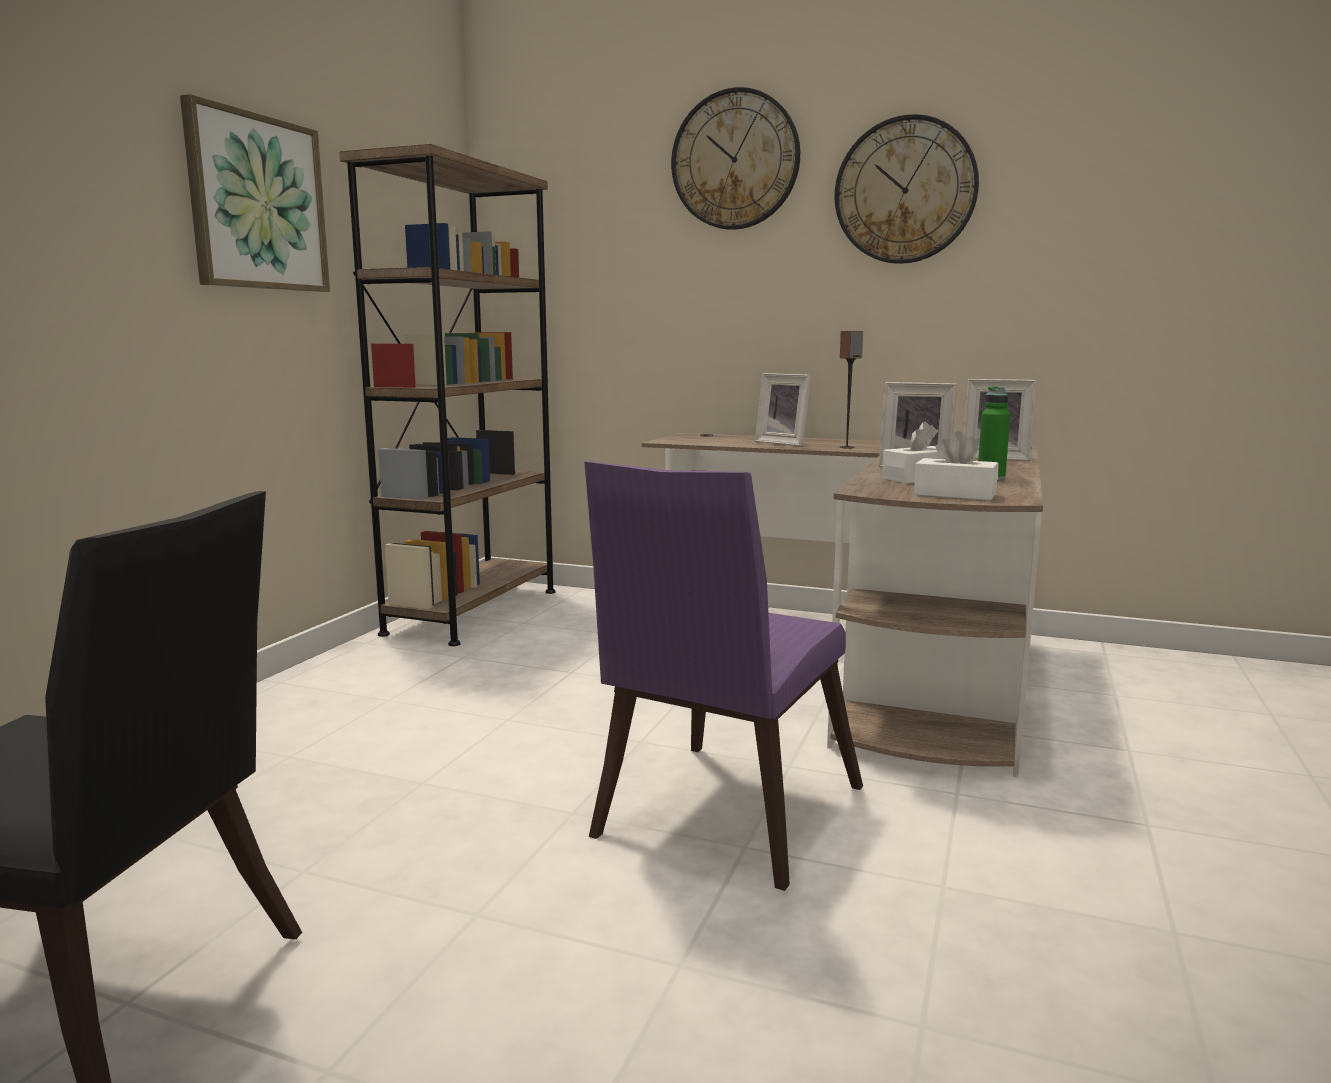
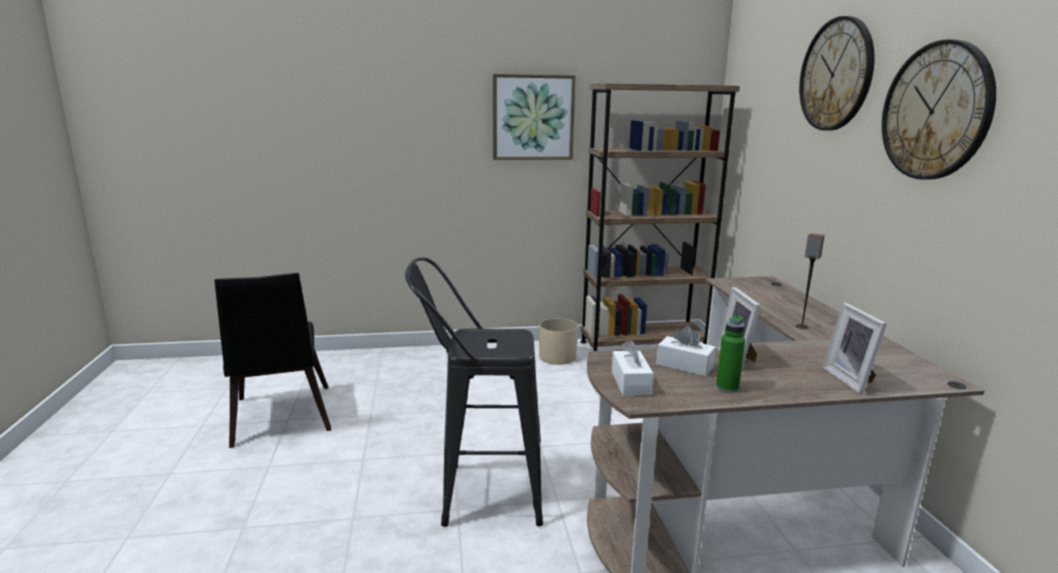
camera: 60 degrees right, 5 degrees up
purple chair [584,461,863,891] -> black stool [405,257,543,527]
picture frame [755,373,811,446] -> none
none -> beige planter [539,318,578,365]

